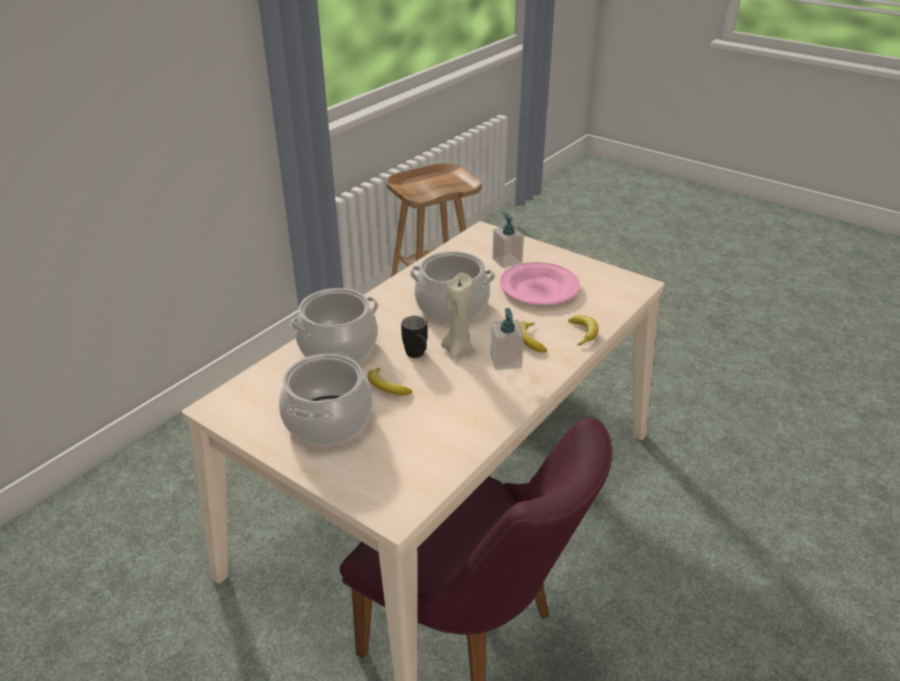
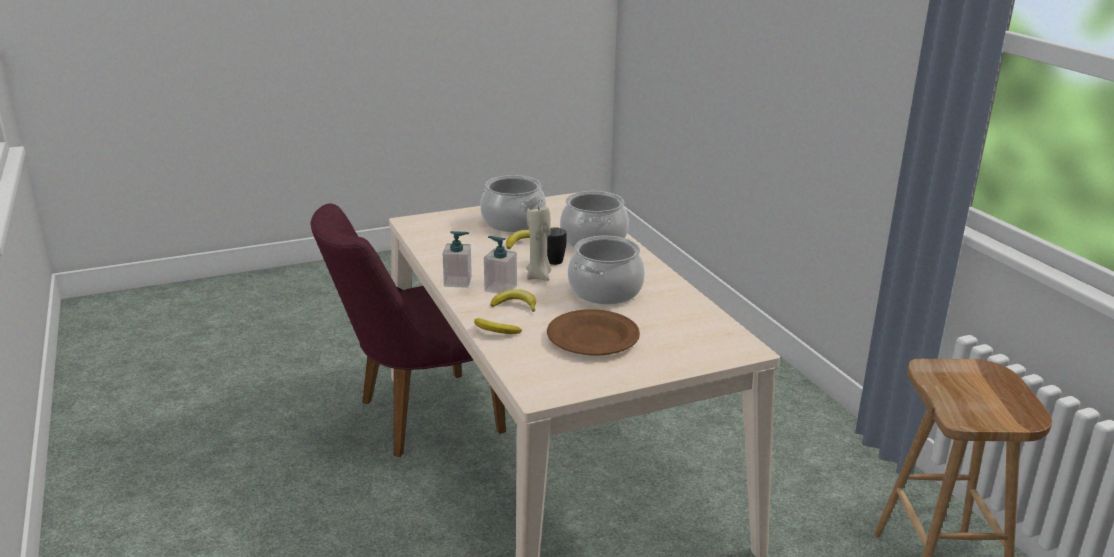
camera: 120 degrees right, 10 degrees down
soap dispenser [492,212,524,269] -> soap dispenser moved to [442,231,472,288]
pink plate [500,262,580,305] -> brown plate [547,309,640,355]

